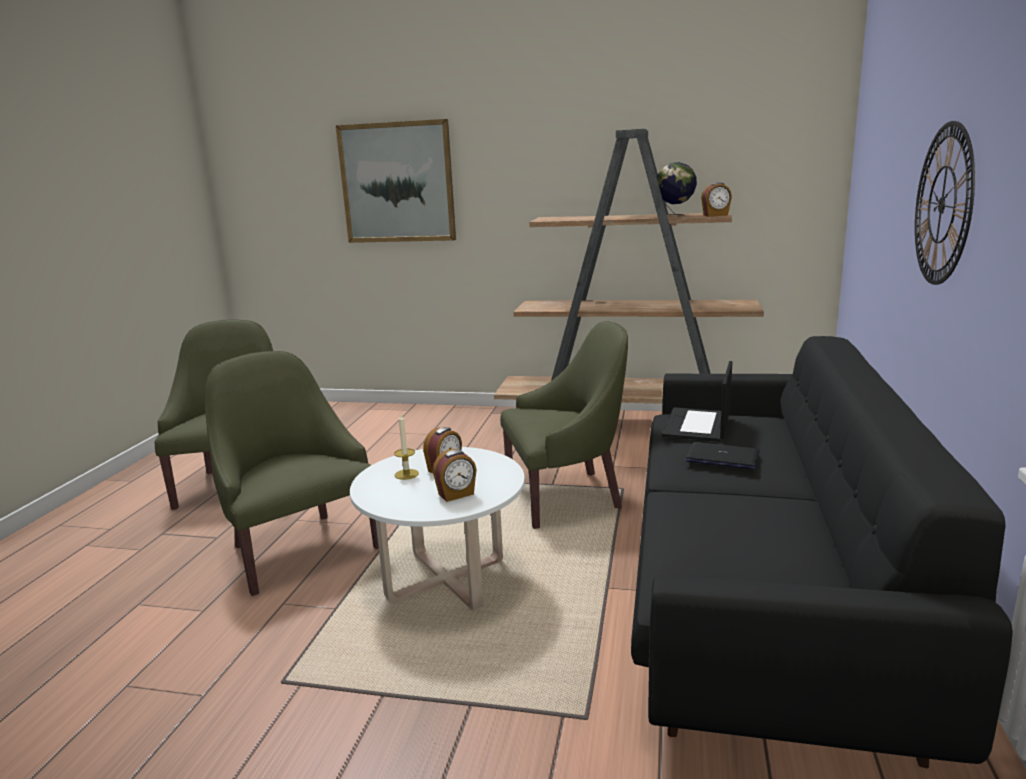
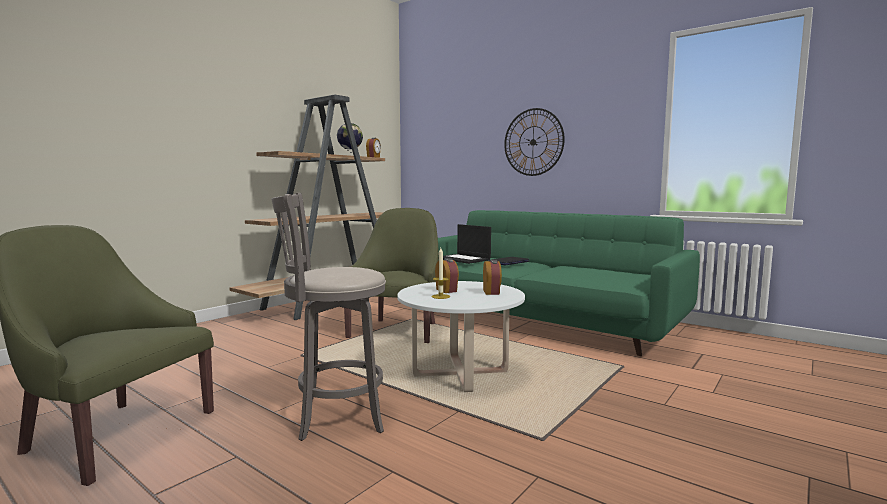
camera: 65 degrees left, 10 degrees down
green armchair [205,351,379,596] -> grey stool [271,193,386,441]
picture [336,119,456,243] -> none
black sofa [631,336,1013,768] -> green sofa [438,210,700,356]

